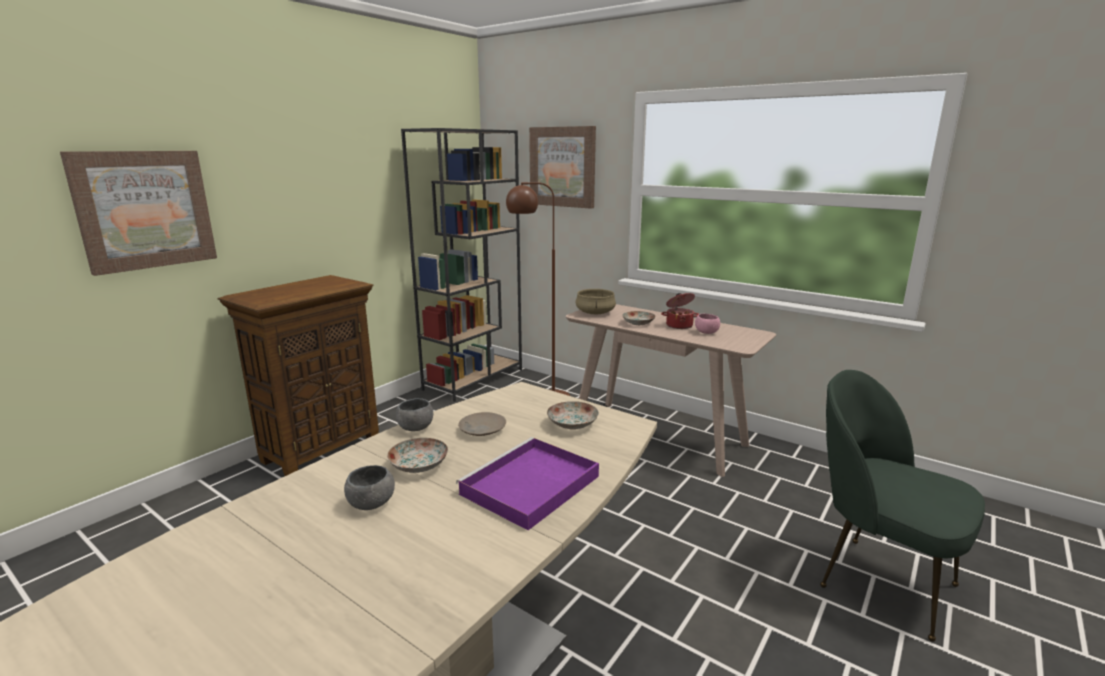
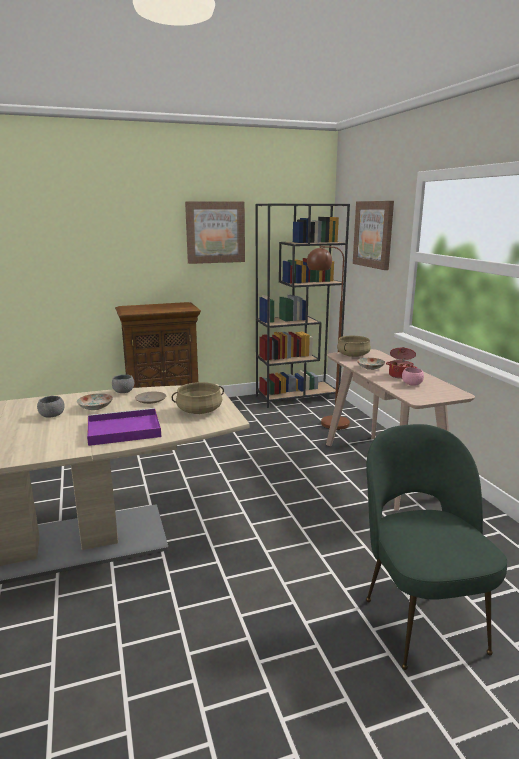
camera: 35 degrees right, 0 degrees up
picture [60,151,217,276] -> picture moved to [185,201,245,264]
plate [547,401,599,429] -> beige cooking pot [172,382,224,414]

